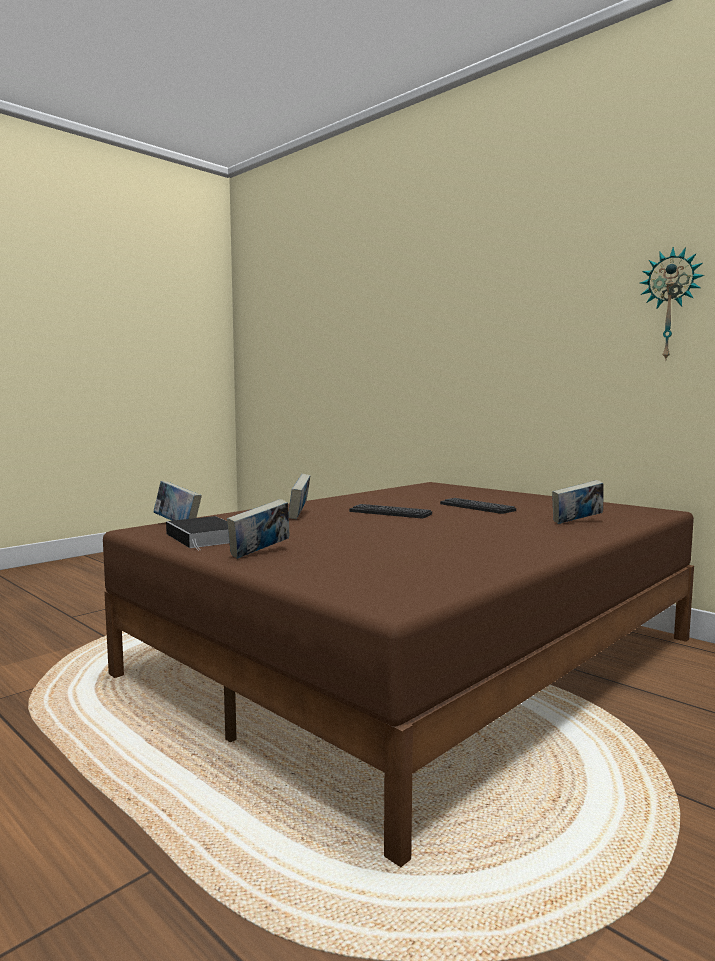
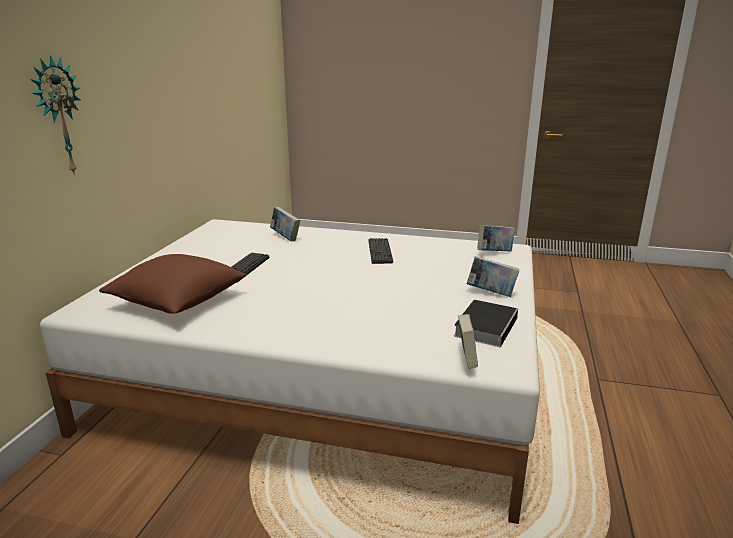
camera: 120 degrees left, 15 degrees up
brown bed [103,482,694,867] -> white bed [40,219,540,524]
book [289,474,311,519] -> book moved to [477,225,515,252]
keyboard [349,504,432,518] -> keyboard moved to [369,238,393,264]
wall clock [640,247,705,362] -> wall clock moved to [30,55,81,175]
none -> brown pillow [99,254,247,314]

